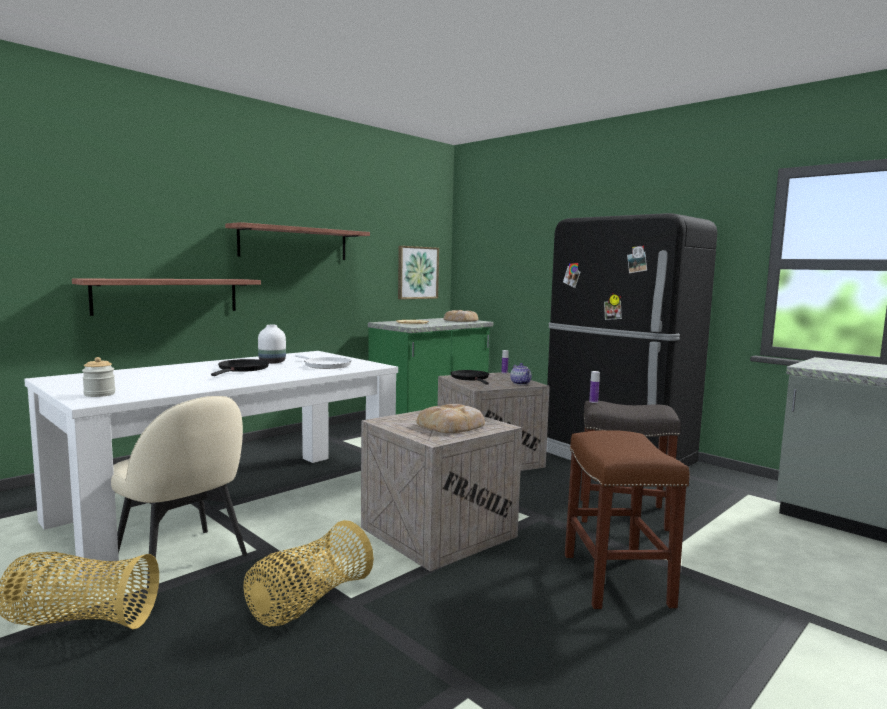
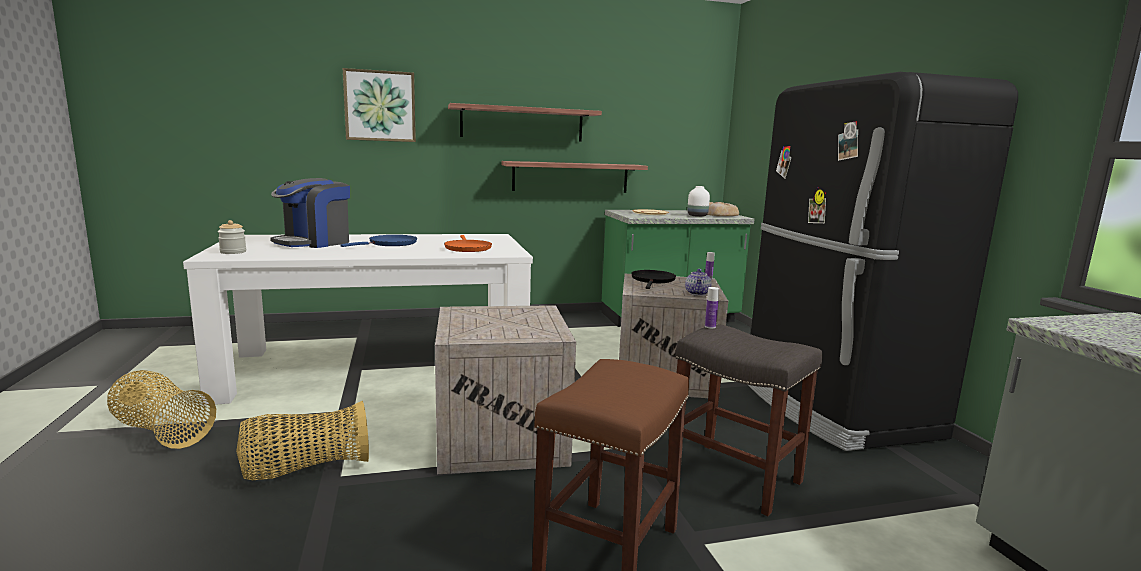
camera: 30 degrees right, 5 degrees up
shelf [72,279,261,316] -> shelf moved to [501,161,648,193]
beige chair [111,396,247,593] -> none
black frying pan [211,359,269,376] -> blue frying pan [340,235,417,247]
white vase [258,325,286,364] -> white vase moved to [687,186,710,217]
white frying pan [295,354,351,369] -> orange frying pan [444,235,492,252]
picture [398,246,439,300] -> picture moved to [343,68,416,142]
bread [416,404,485,433] -> none
none -> coffee machine [270,178,350,248]

